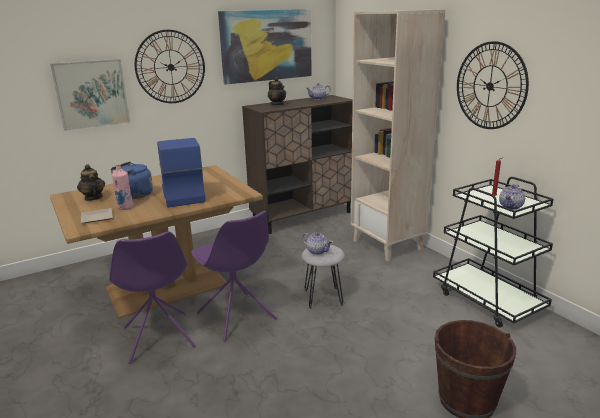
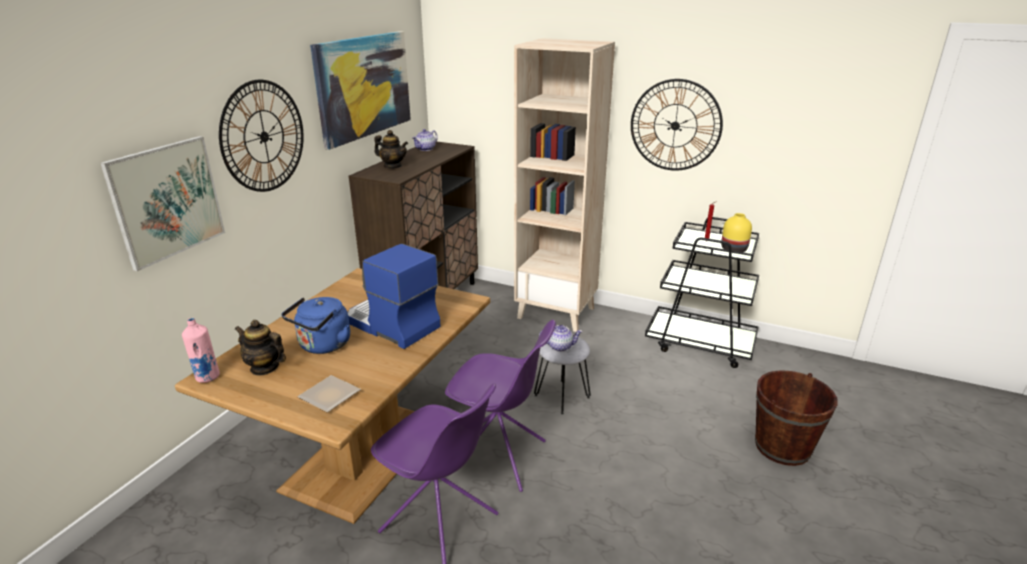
camera: 35 degrees left, 5 degrees up
pink bottle [112,165,134,210] -> pink bottle moved to [182,318,220,383]
teapot [499,184,525,210] -> yellow vase [721,213,752,252]

